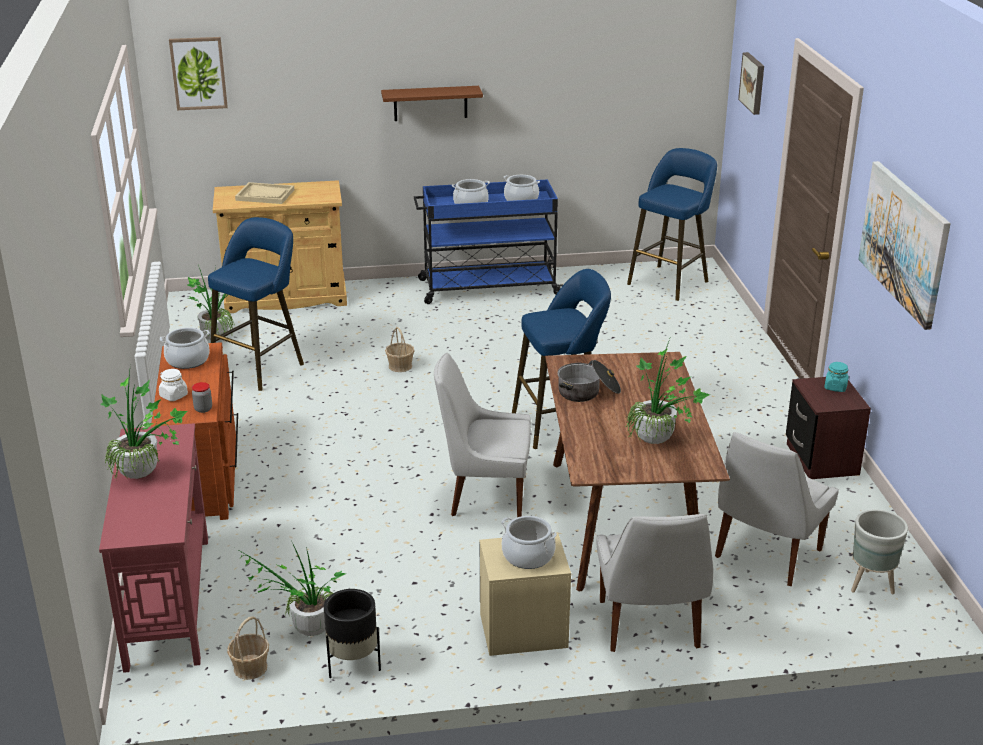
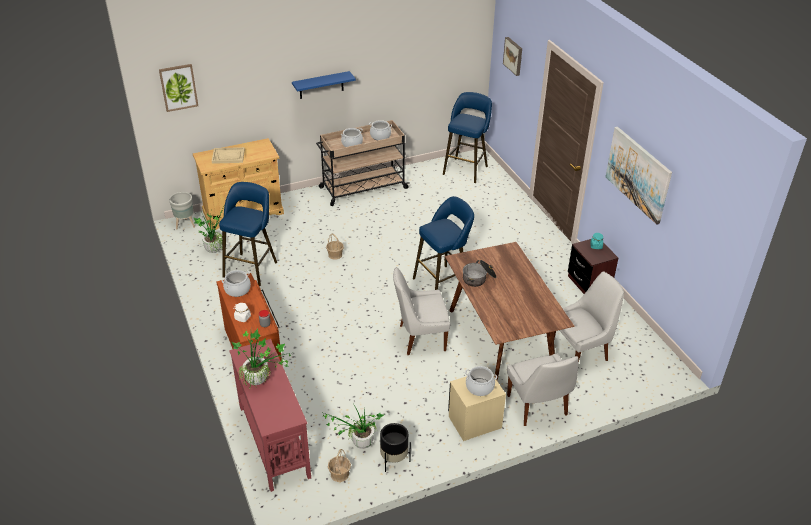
camera: 15 degrees left, 10 degrees up
brown shelf [381,86,483,121] -> blue shelf [292,71,356,99]
blue cart [414,179,563,304] -> beige cart [316,120,410,206]
potted plant [625,339,710,444] -> none
white chair [715,432,839,586] -> white chair turned 135 degrees counterclockwise [553,271,624,363]
grey planter [851,509,908,594] -> grey planter moved to [169,192,195,229]

